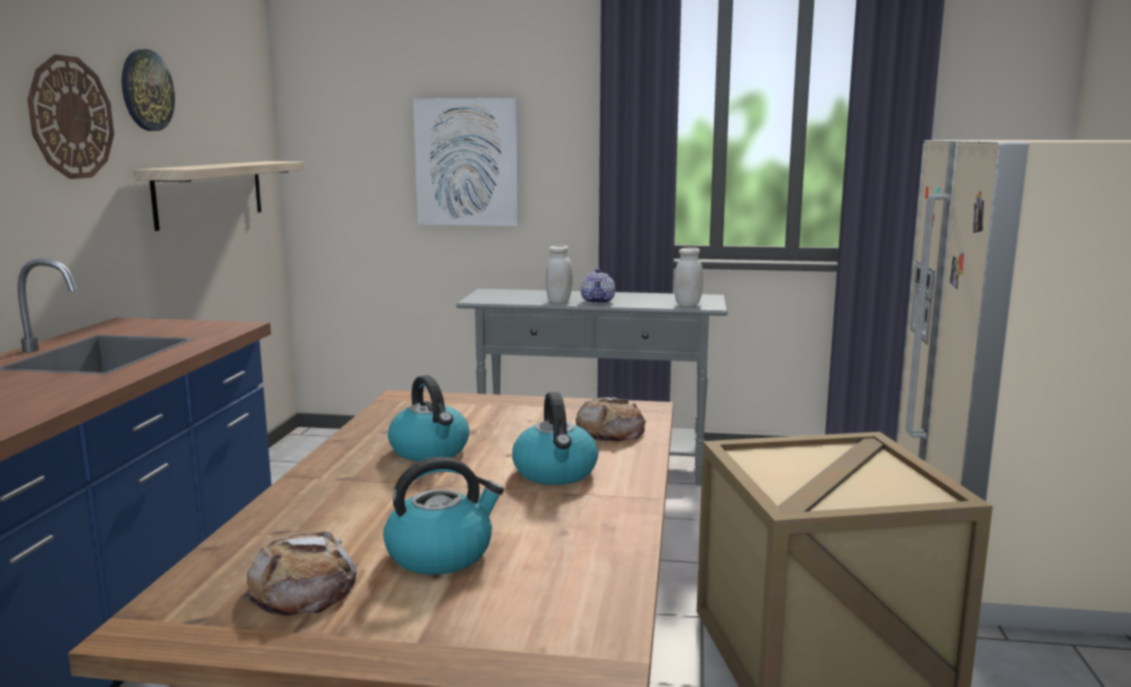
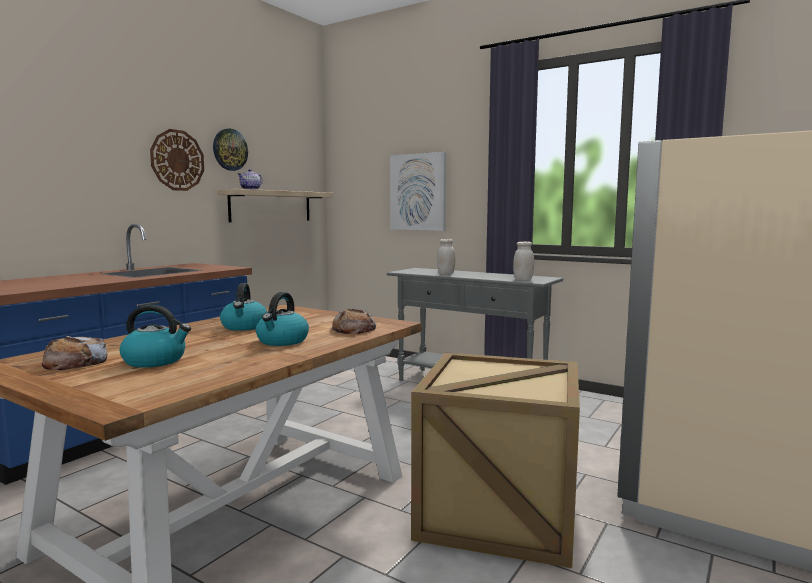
camera: 25 degrees right, 5 degrees down
teapot [581,268,615,304] -> teapot moved to [237,169,263,190]

